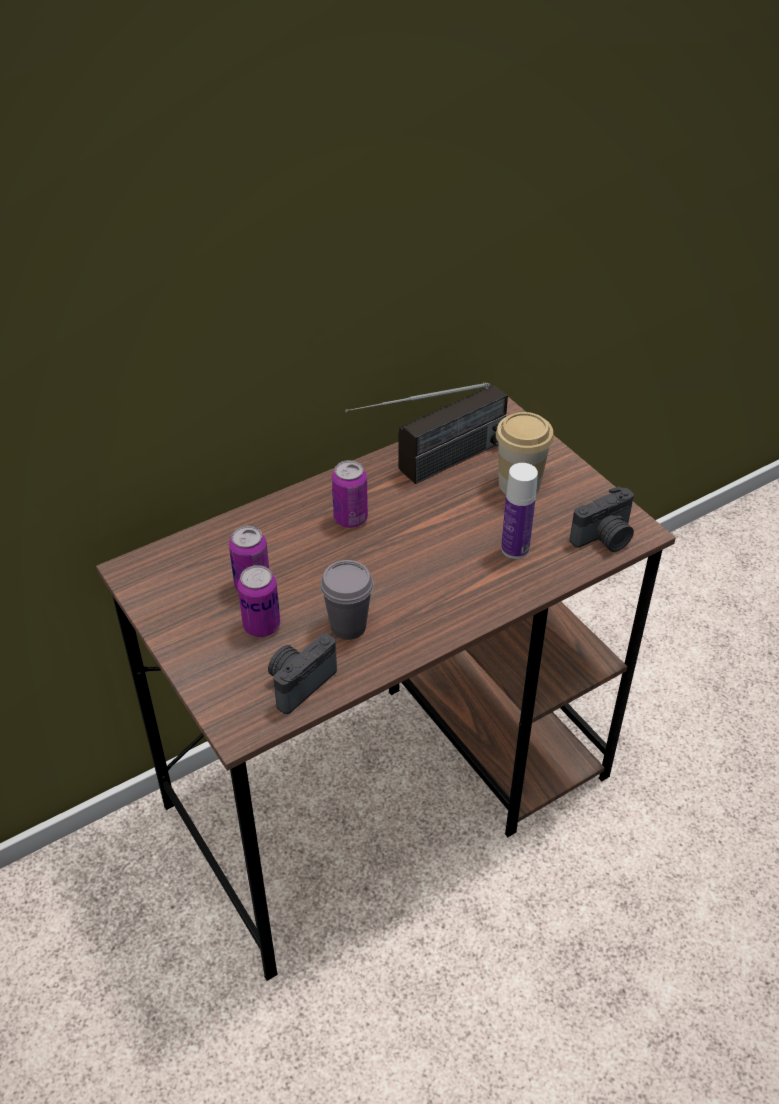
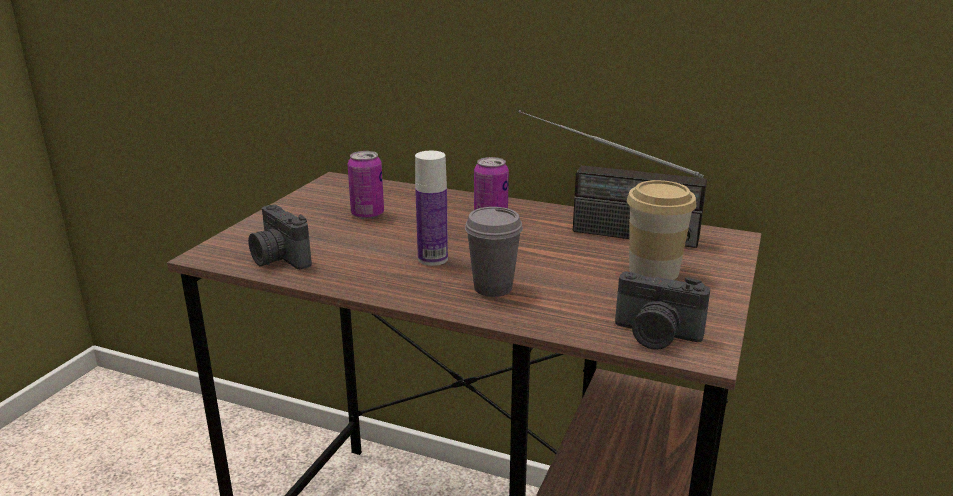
camera: 55 degrees right, 20 degrees down
can [238,565,280,637] -> none
camera [268,633,337,714] -> camera turned 135 degrees counterclockwise [248,204,312,269]
grey cup [320,560,374,640] -> grey cup moved to [465,207,523,297]
bottle [501,463,538,559] -> bottle moved to [415,151,448,266]

